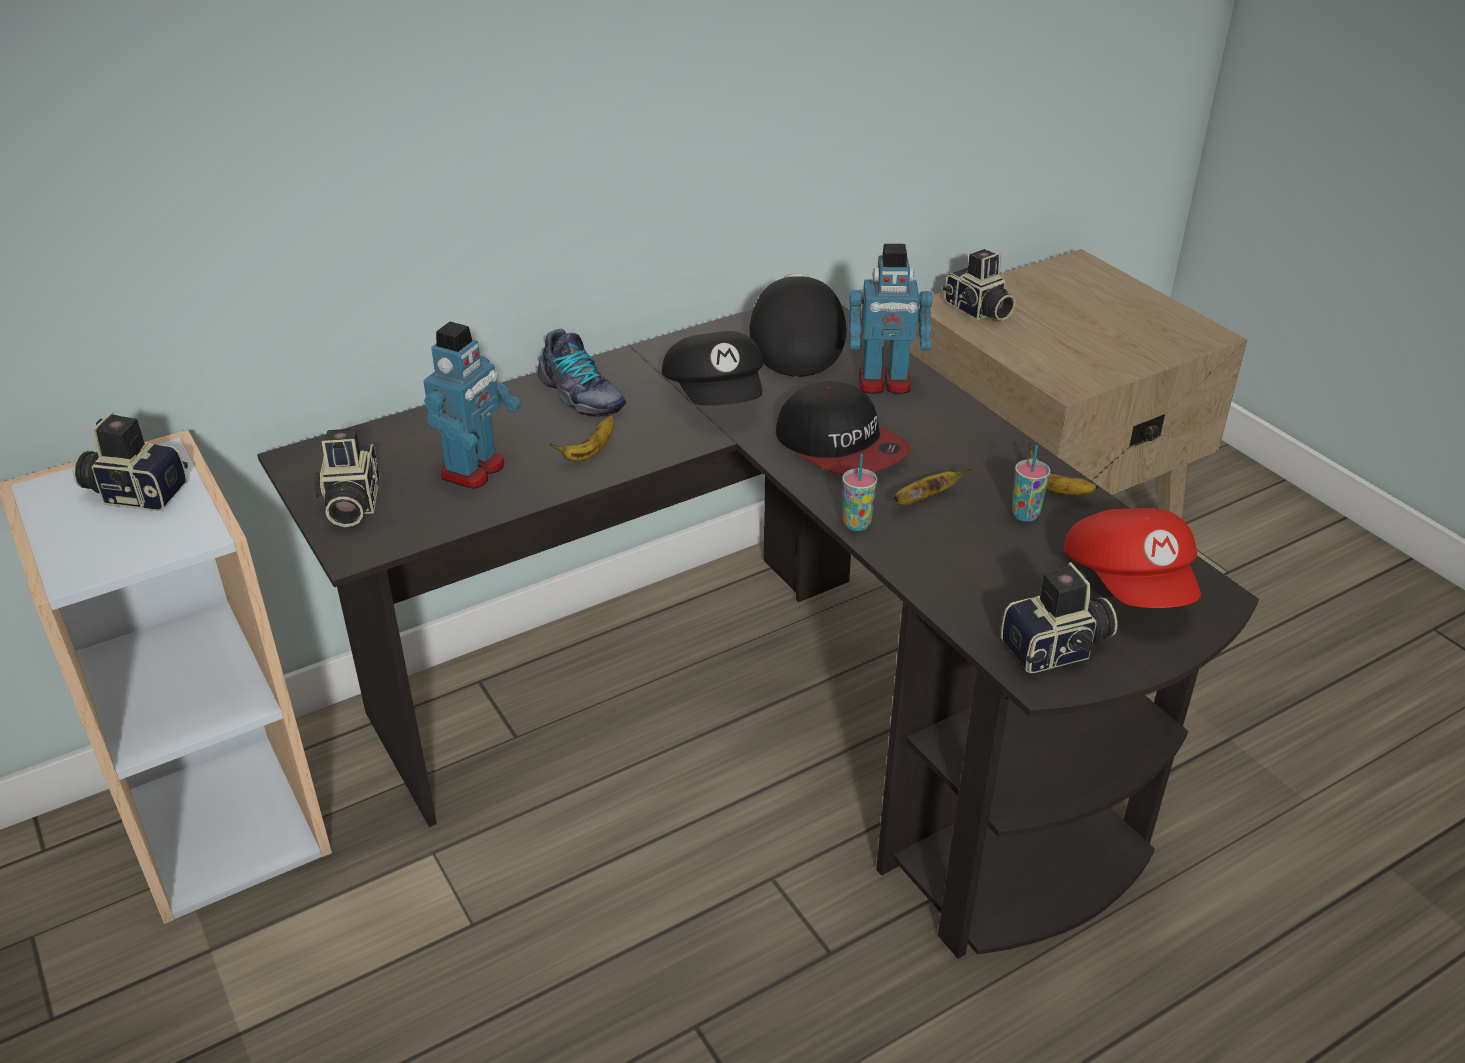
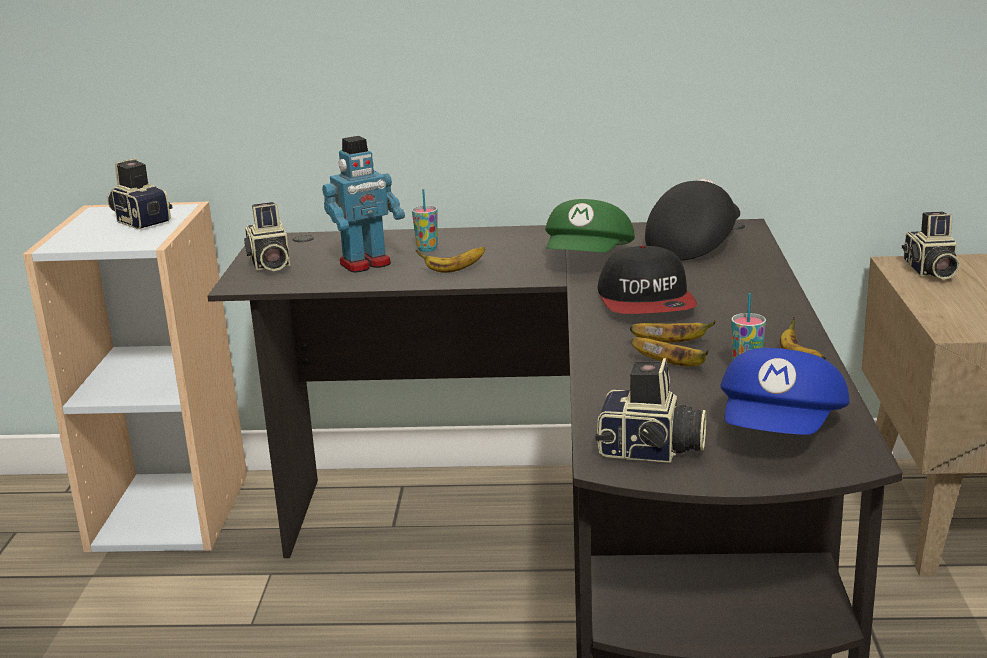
camera: 35 degrees right, 15 degrees down
camera [315,428,380,527] -> camera turned 45 degrees counterclockwise [244,202,290,271]
shoe [538,329,626,417] -> none
black cap [662,331,764,406] -> green cap [545,199,635,253]
cup [842,454,877,531] -> cup moved to [412,189,438,252]
toy robot [849,244,932,394] -> none
red cap [1064,508,1201,608] -> blue cap [720,348,850,435]
none -> banana [631,338,709,366]

